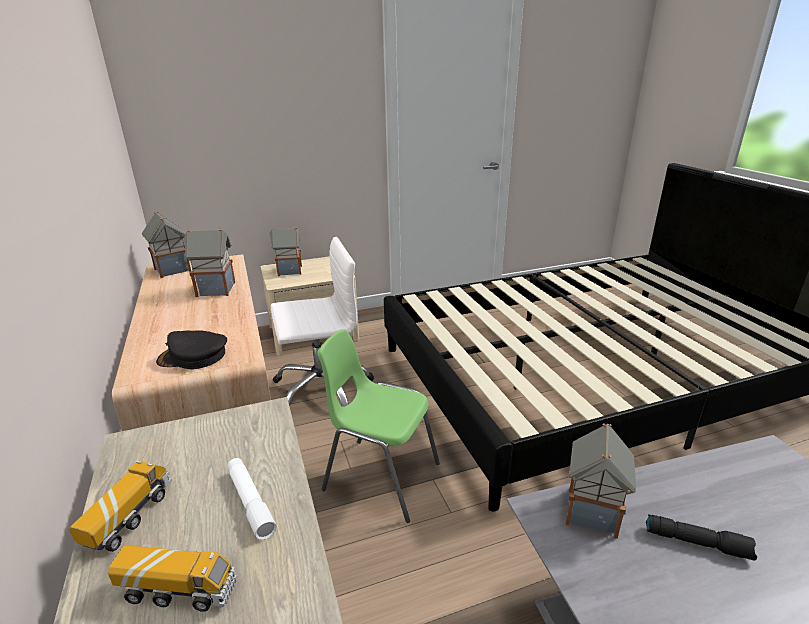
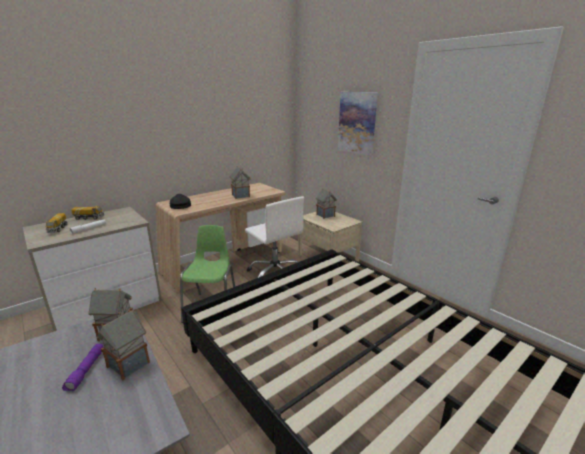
camera: 70 degrees right, 5 degrees down
toy house [142,211,191,278] -> toy house moved to [97,309,150,380]
black flashlight [646,514,757,561] -> purple flashlight [62,344,103,391]
none -> picture [338,92,378,156]

